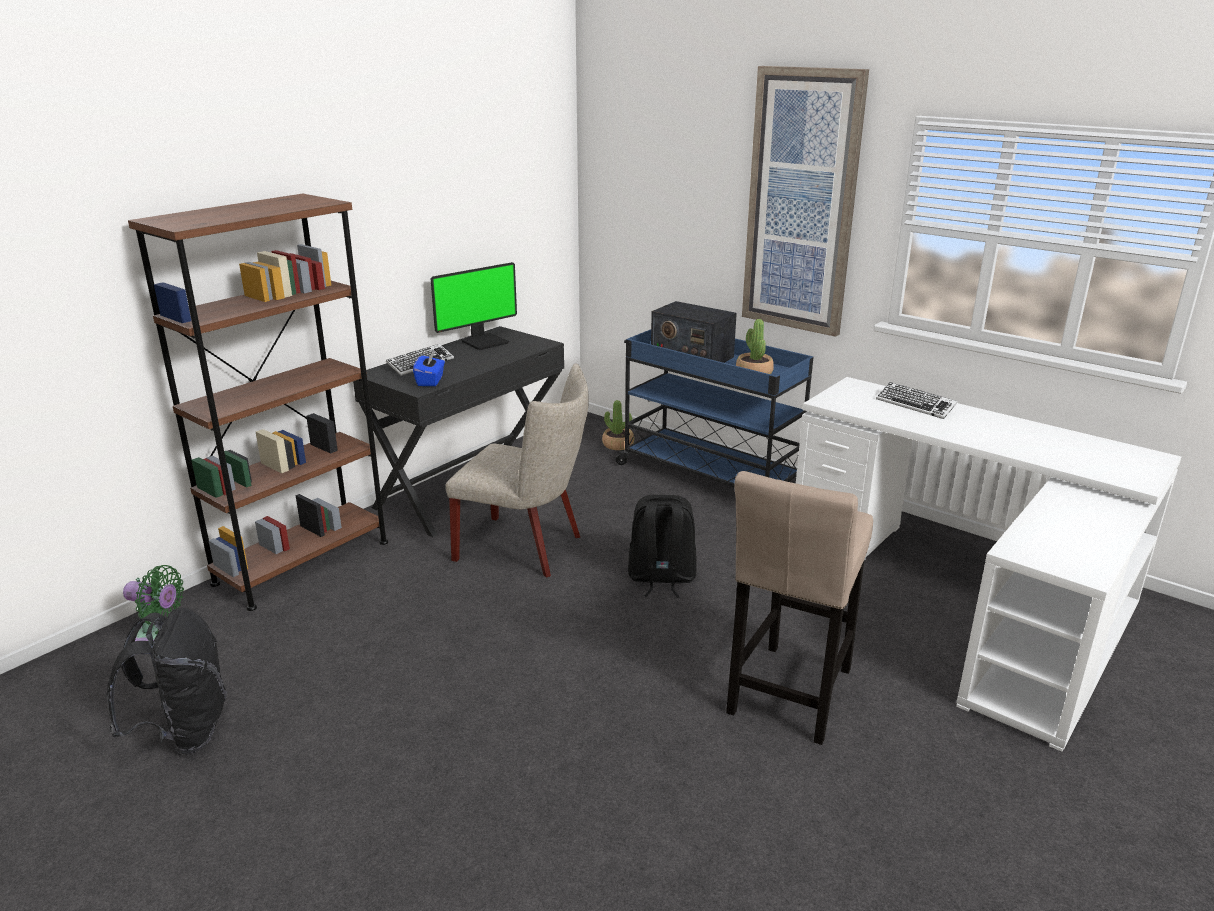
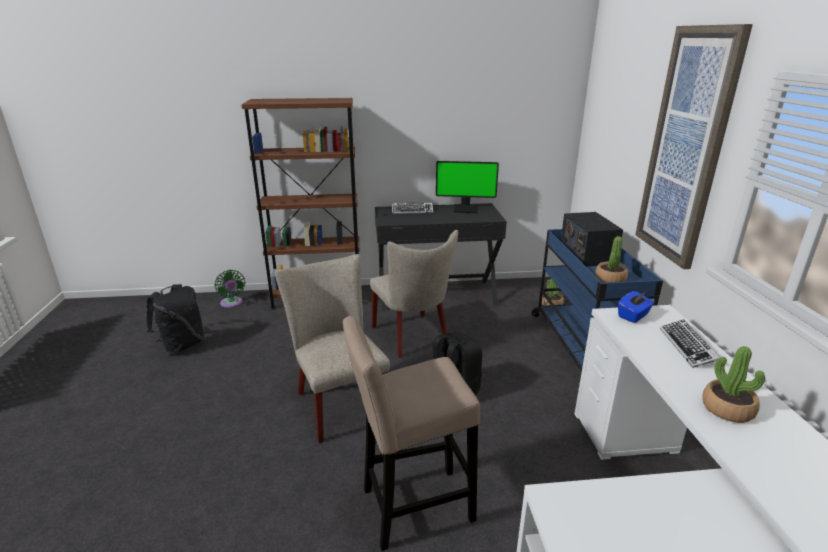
camera: 45 degrees right, 0 degrees up
blue tissue box [413,352,445,386] -> blue tissue box moved to [618,291,654,323]
none -> beige chair [275,254,390,443]
none -> potted plant [702,346,765,423]

